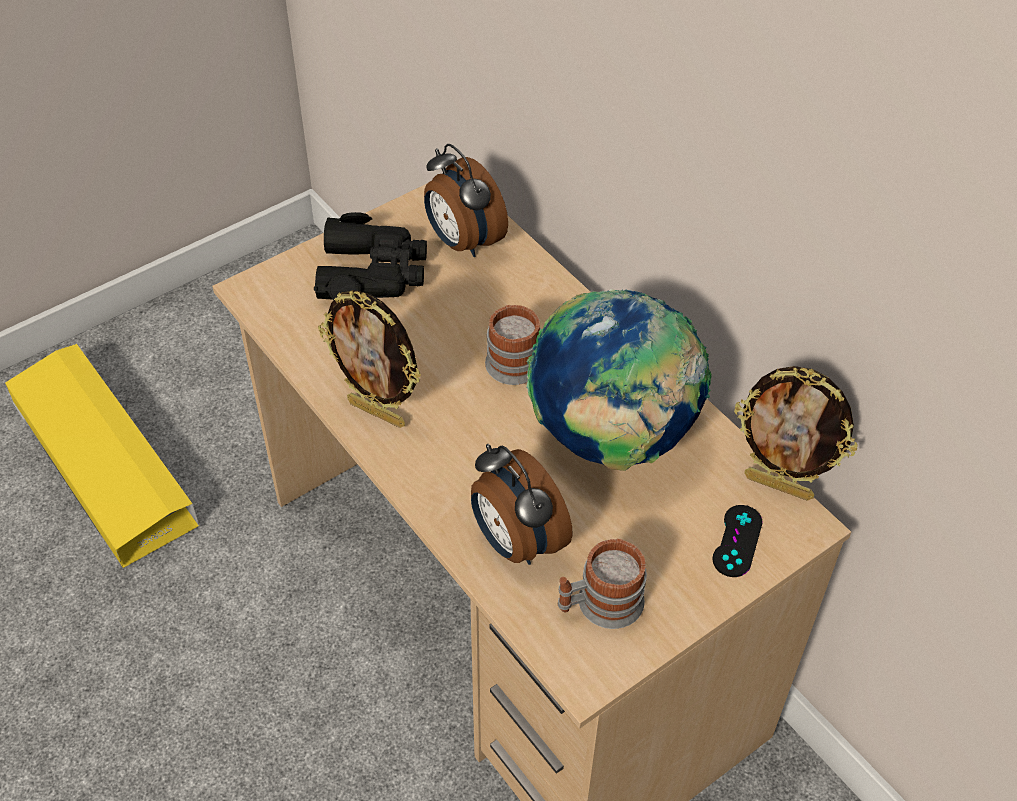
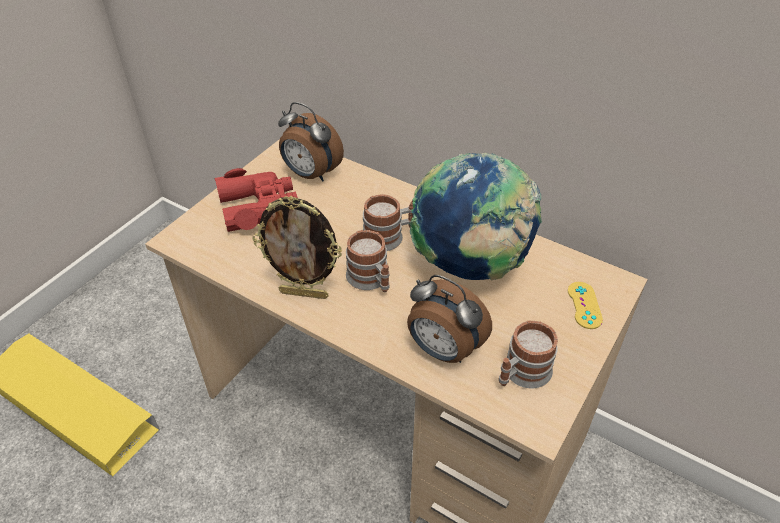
camera: 20 degrees left, 5 degrees down
black binoculars [314,212,427,300] -> red binoculars [214,168,298,232]
black game controller [713,505,763,577] -> yellow game controller [568,282,603,329]
picture frame [734,366,858,501] -> none
none -> mug [346,230,390,292]

